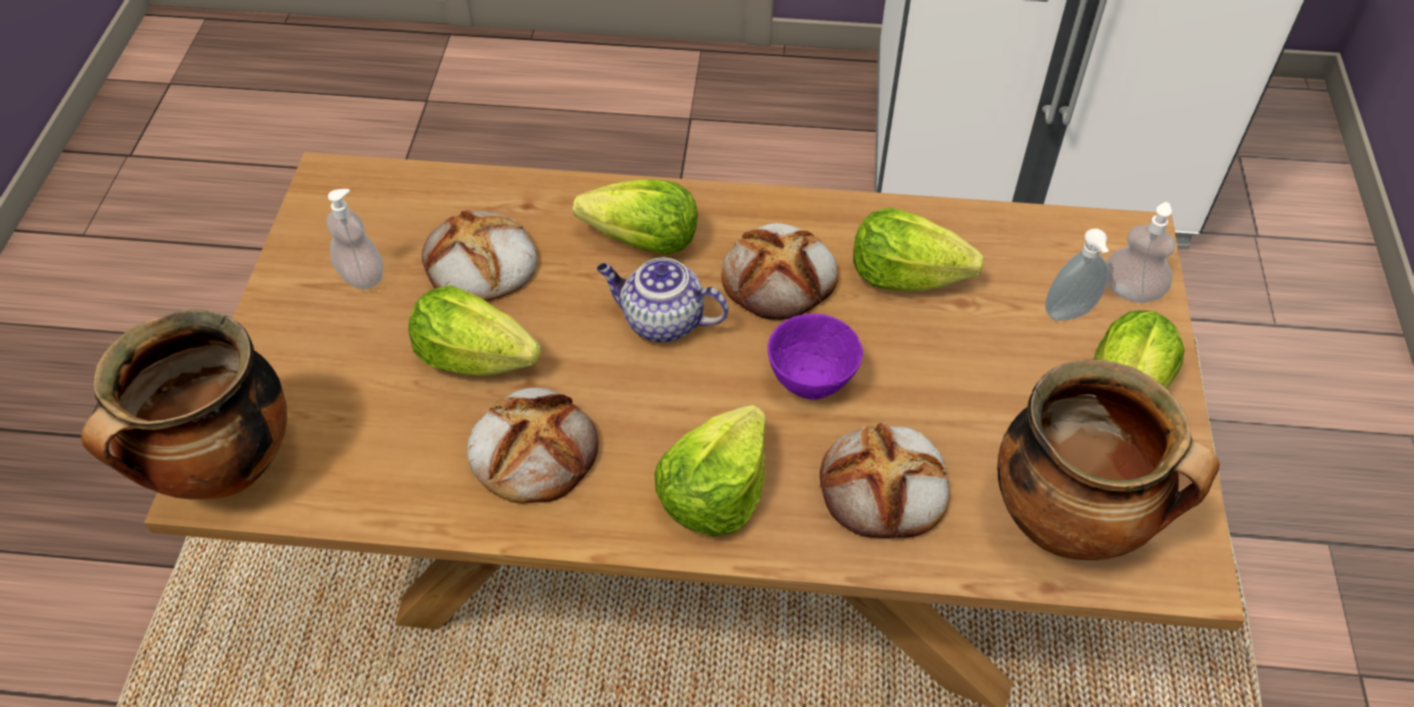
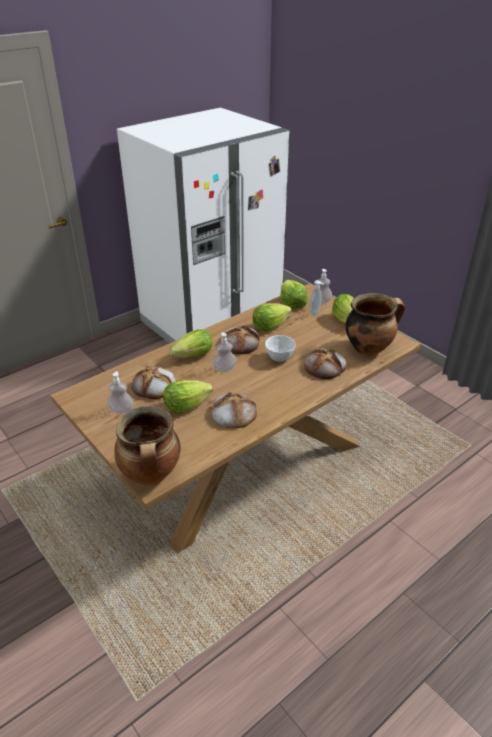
camera: 45 degrees left, 15 degrees down
teapot [597,258,728,342] -> soap dispenser [213,332,236,372]
lettuce [655,405,766,537] -> lettuce moved to [280,280,308,308]
purple bowl [768,314,863,400] -> white bowl [265,335,296,362]

